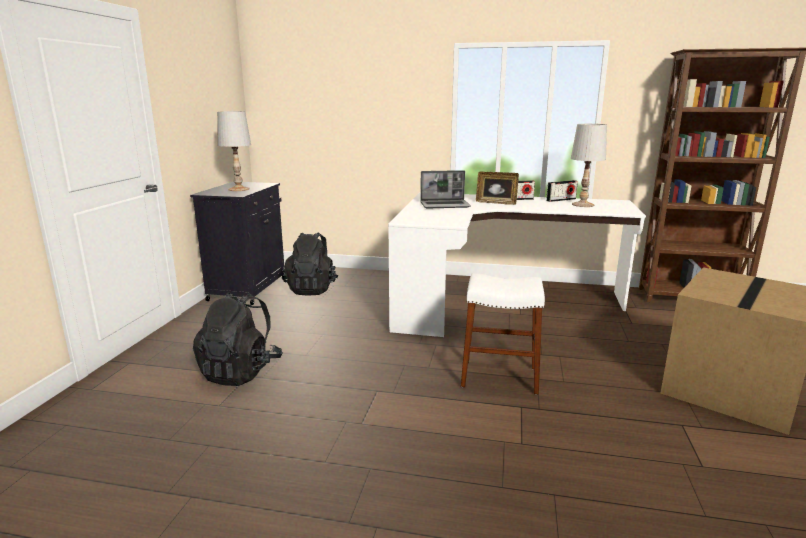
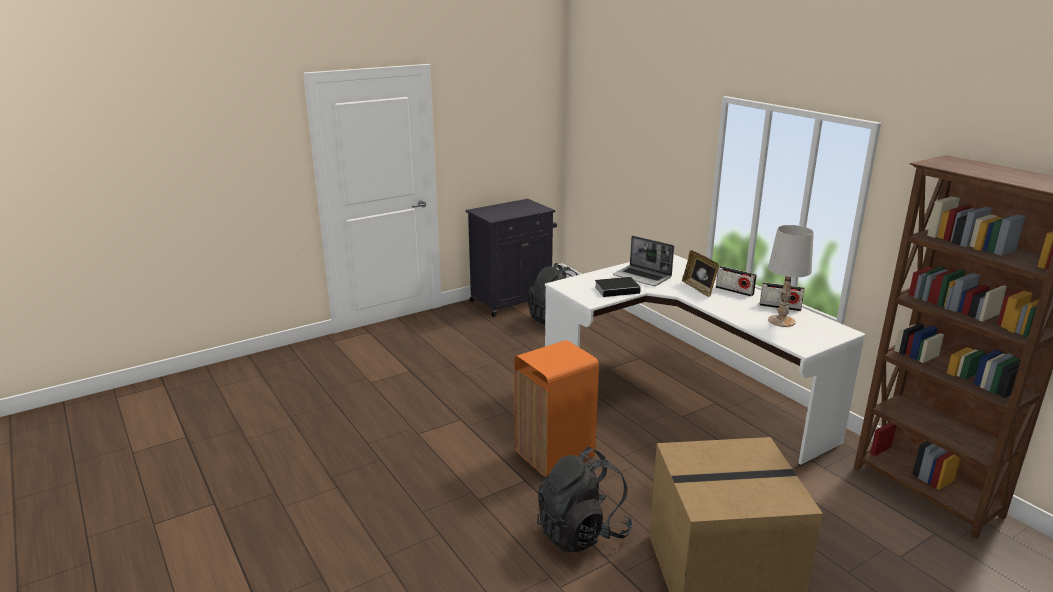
camera: 45 degrees right, 5 degrees up
black backpack [193,292,283,386] -> black backpack moved to [537,447,632,552]
white table lamp [217,111,251,191] -> none
white stool [461,273,545,395] -> orange trash can [514,340,599,476]
none -> book [595,277,646,297]

